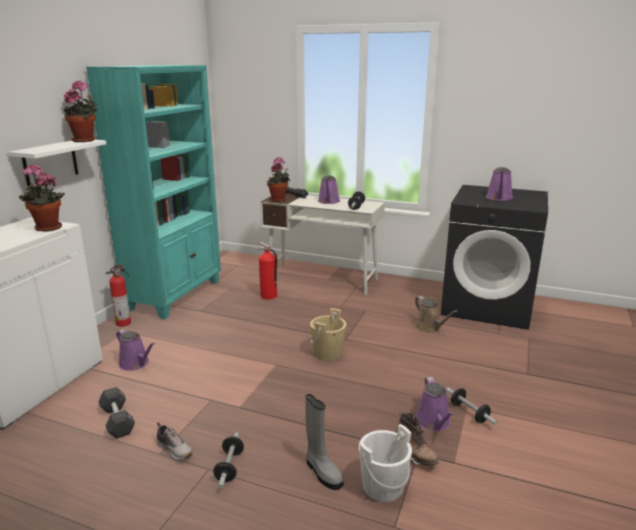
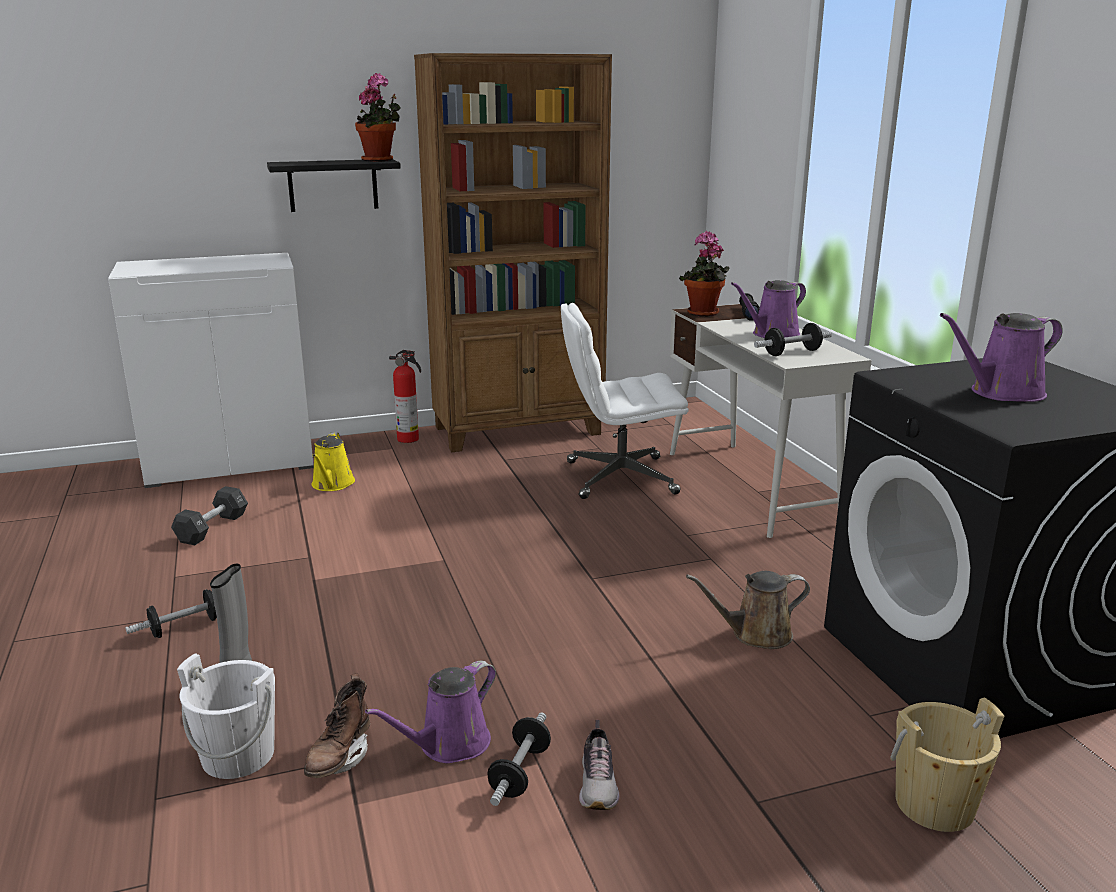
camera: 50 degrees right, 0 degrees up
white shelf [8,140,106,187] -> black shelf [267,159,401,212]
potted plant [19,165,65,232] -> none
turquoise bookcase [86,65,221,319] -> brown bookcase [414,53,612,452]
purple watering can [116,329,155,371] -> yellow watering can [312,432,355,491]
shoe [157,422,193,461] -> shoe moved to [579,720,620,810]
fire extinguisher [258,242,277,300] -> white office chair [561,303,689,499]
beige bucket [310,308,346,361] -> beige bucket moved to [890,697,1004,832]
brown watering can [415,296,458,333] -> brown watering can turned 60 degrees clockwise [686,571,810,649]

